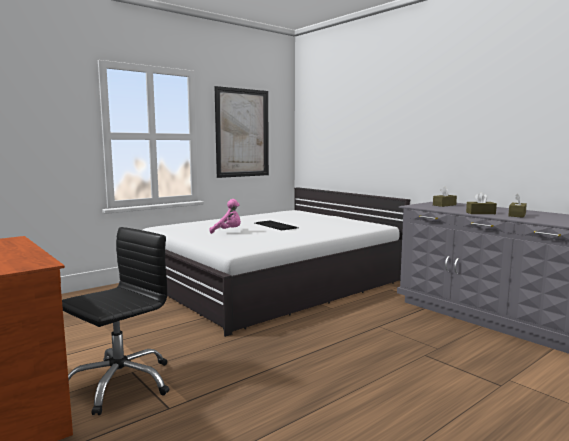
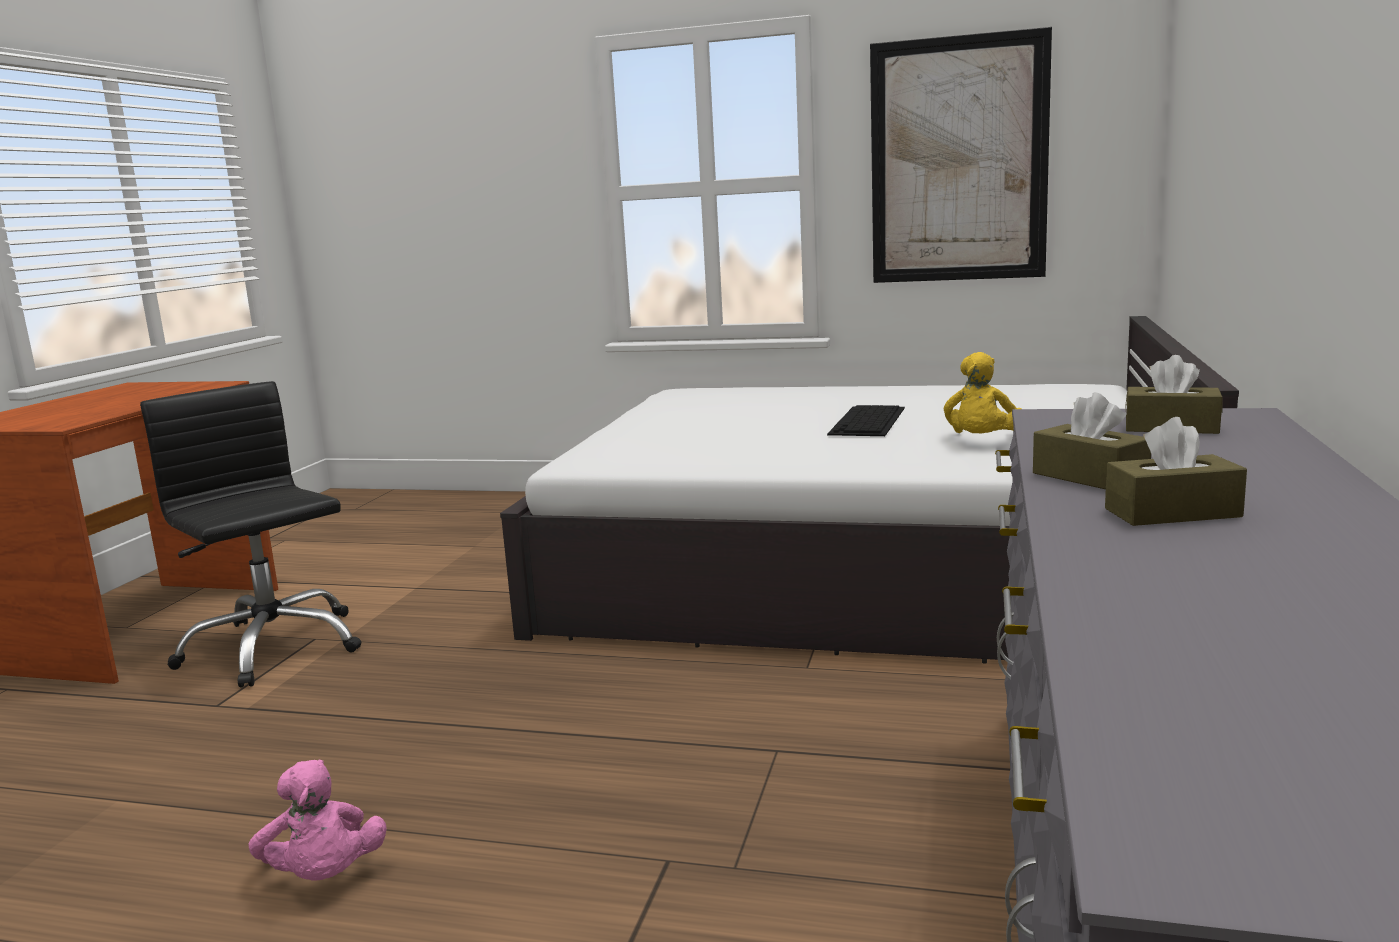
camera: 55 degrees right, 5 degrees up
black office chair [62,227,169,415] -> black office chair turned 135 degrees counterclockwise [140,381,361,688]
pink plush toy [209,199,241,234] -> pink plush toy moved to [249,760,387,880]
none -> yellow plush toy [944,352,1022,433]

